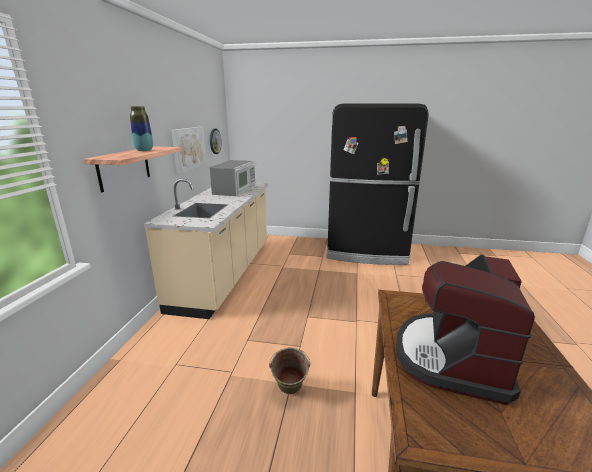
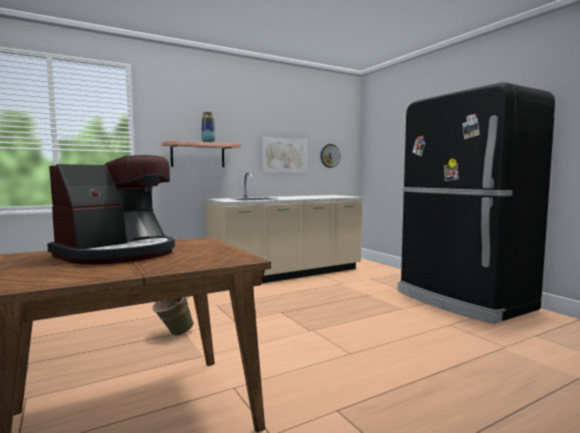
camera: 50 degrees right, 15 degrees down
microwave [209,160,256,196] -> none
coffee machine [396,254,535,405] -> coffee machine turned 150 degrees clockwise [47,155,175,265]

